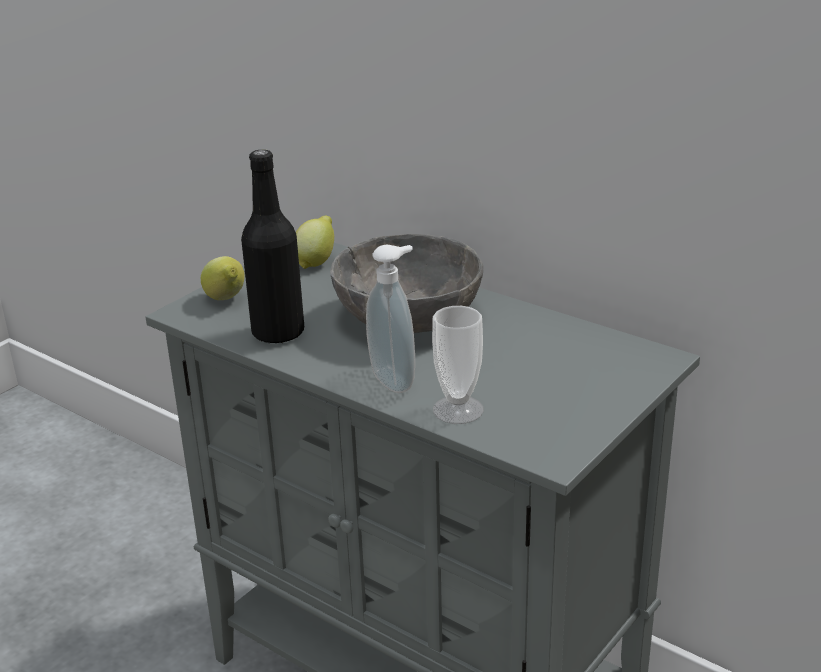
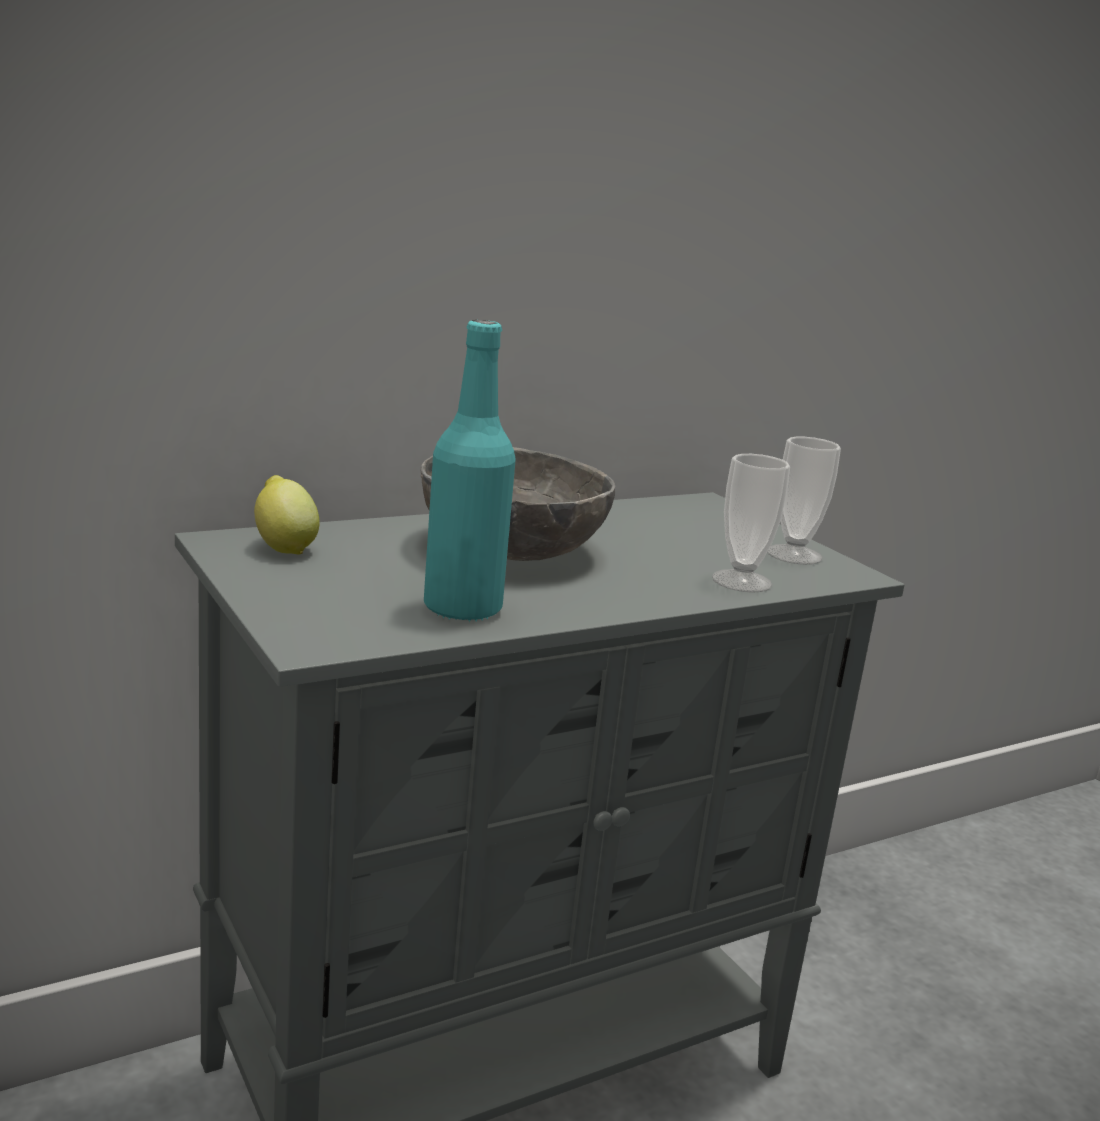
camera: 70 degrees left, 10 degrees down
lemon [201,256,245,300] -> none
black bottle [241,150,304,343] -> turquoise bottle [424,320,516,622]
soap dispenser [366,245,415,393] -> none
none -> cup [767,437,841,565]

